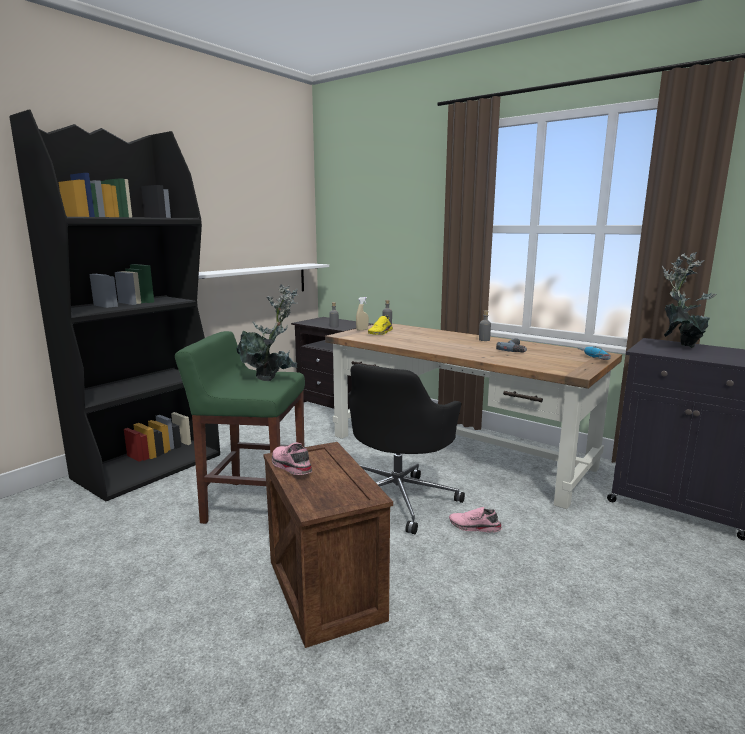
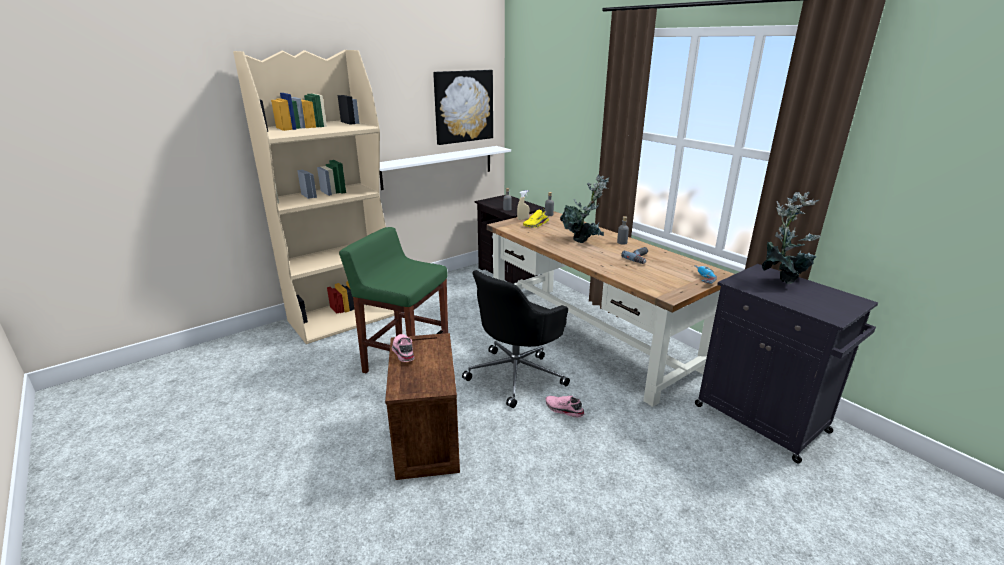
camera: 15 degrees right, 10 degrees up
black bookcase [9,110,220,501] -> beige bookcase [233,50,394,344]
potted plant [236,285,298,381] -> potted plant moved to [560,175,609,243]
none -> picture [433,70,493,145]

